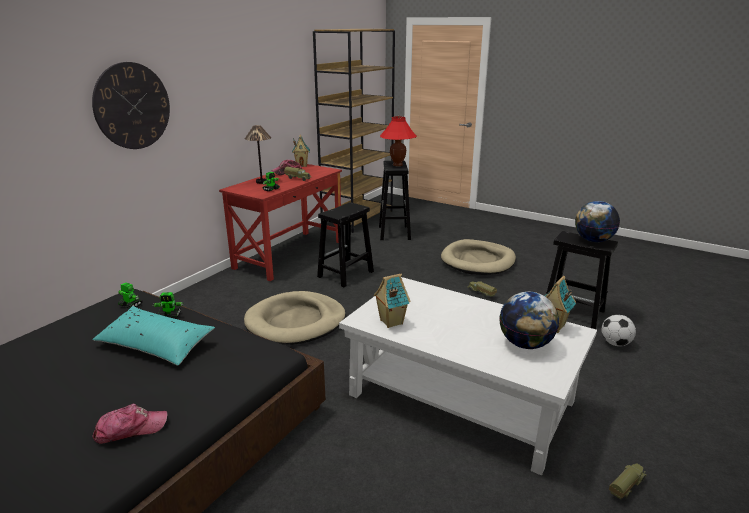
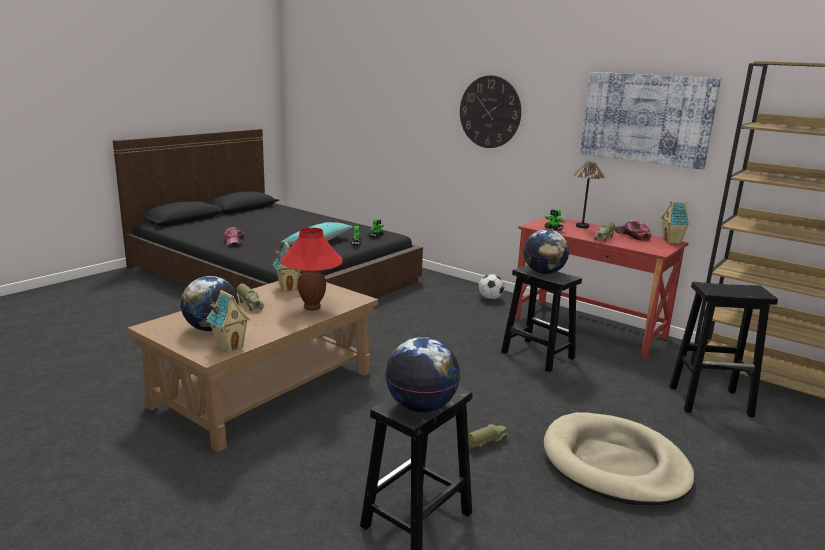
camera: 95 degrees right, 5 degrees down
beige dog bed [244,291,345,345] -> none
white coffee table [339,277,597,476] -> brown coffee table [128,274,378,452]
red table lamp [380,115,417,166] -> red table lamp moved to [280,227,343,311]
football [601,315,636,346] -> football moved to [479,274,504,300]
toy truck [609,463,647,499] -> toy truck moved to [237,283,264,311]
none -> globe [523,229,569,274]
none -> picture [580,72,721,169]

